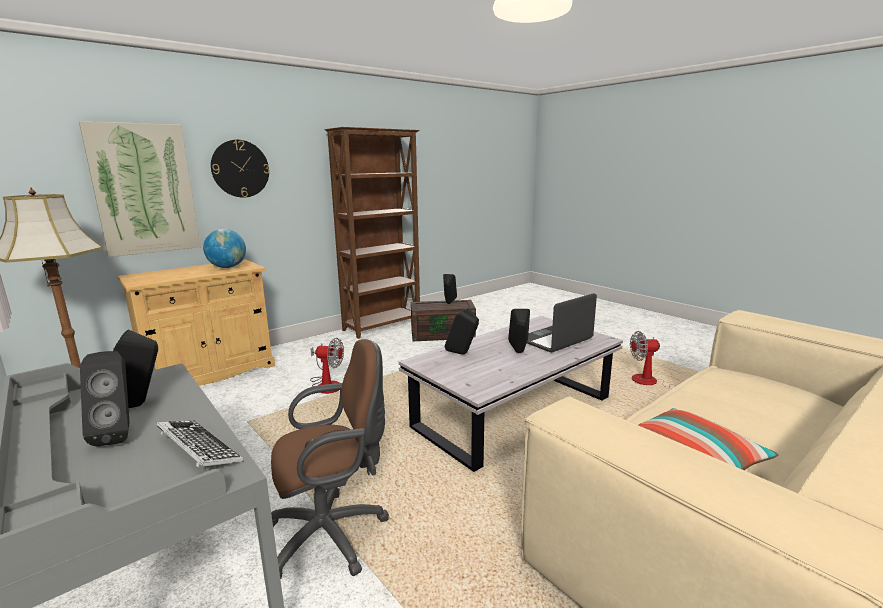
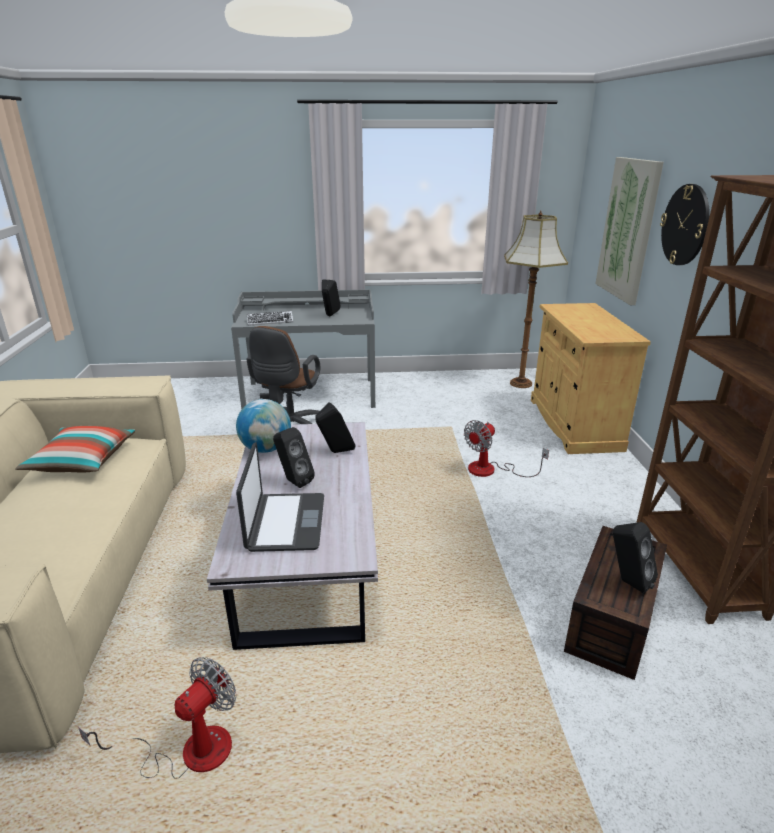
camera: 125 degrees right, 10 degrees up
black speaker [80,351,130,447] -> none
globe [203,229,246,268] -> globe moved to [236,399,291,453]

